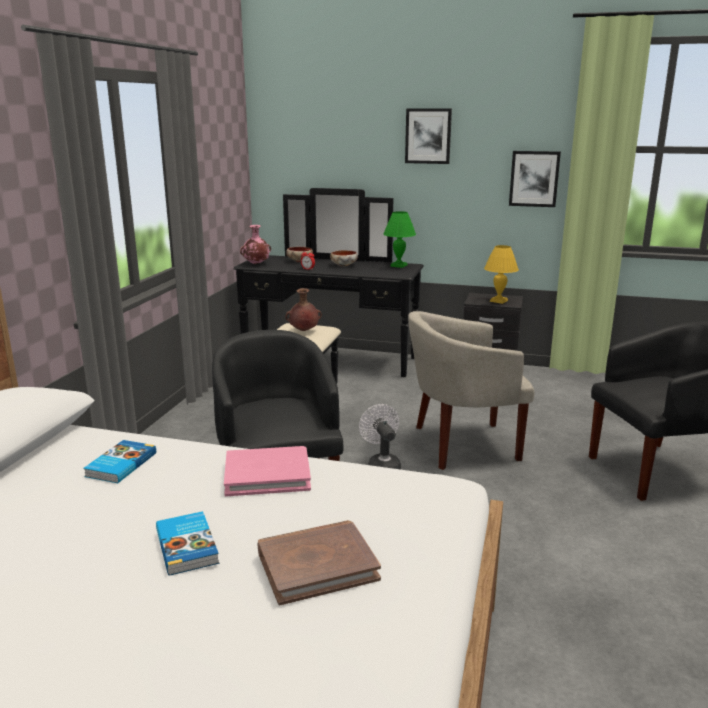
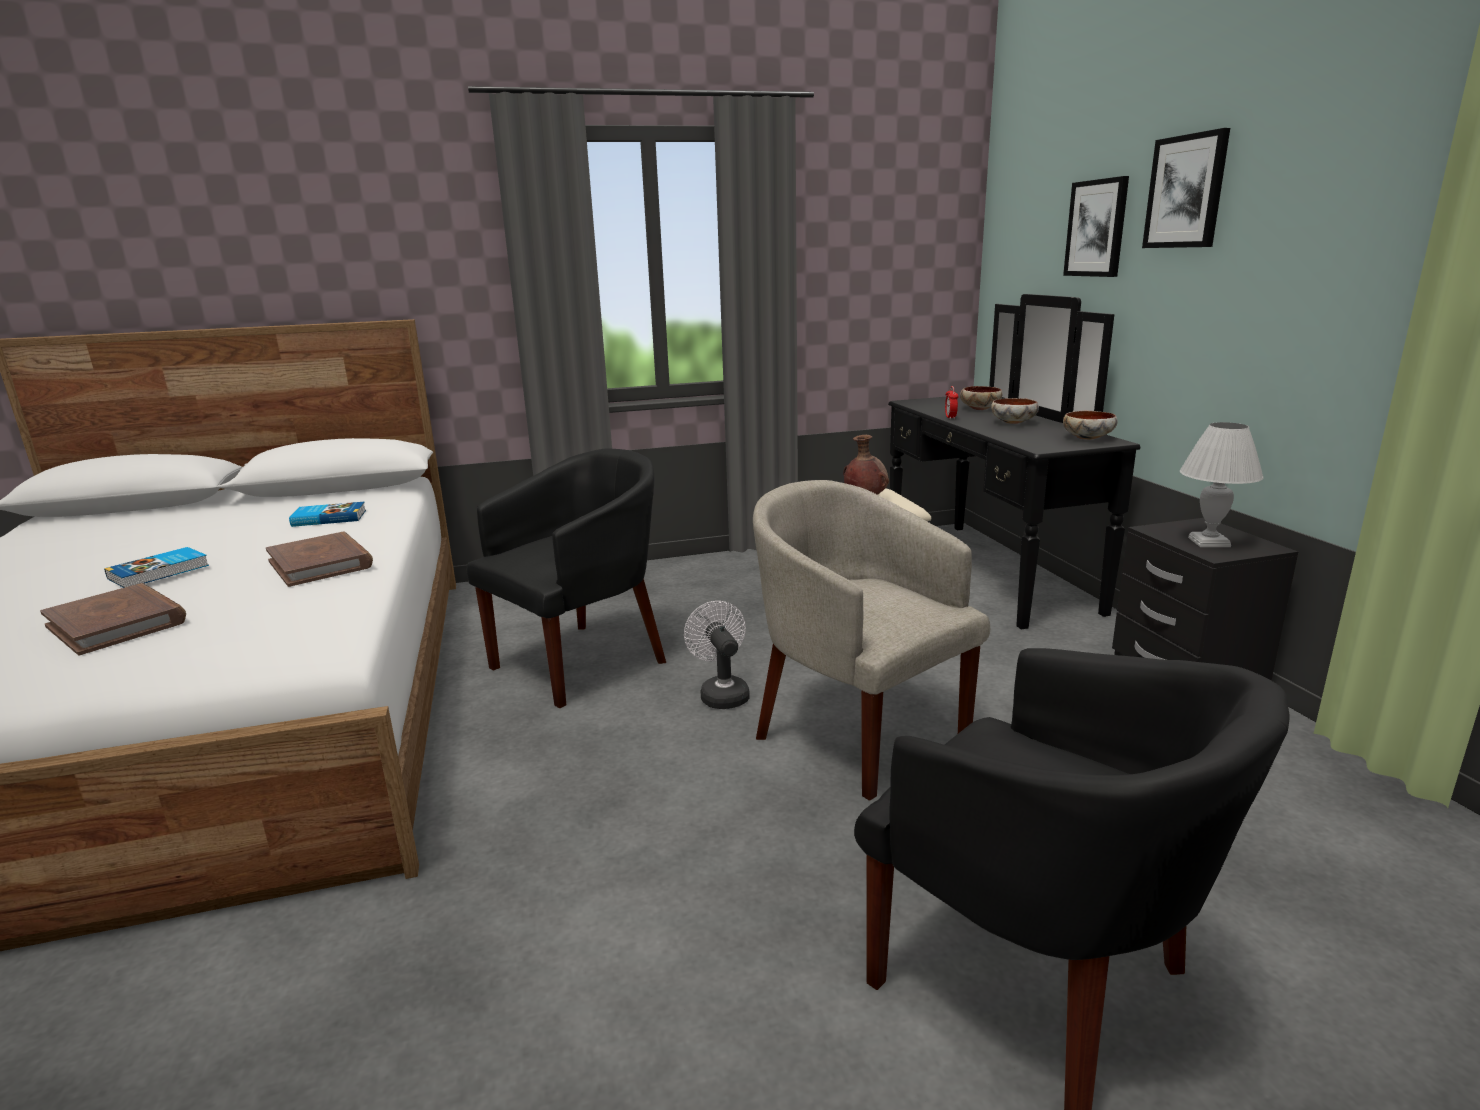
camera: 60 degrees right, 0 degrees up
pink book [224,446,311,496] -> brown book [266,532,373,587]
pink vase [240,225,271,264] -> none
white fan [359,404,401,469] -> white fan turned 60 degrees counterclockwise [684,601,750,709]
green table lamp [383,211,416,268] -> bowl [1063,411,1118,440]
yellow table lamp [484,245,519,304] -> white table lamp [1180,422,1264,547]
picture [509,151,561,207] -> picture moved to [1063,176,1129,277]

